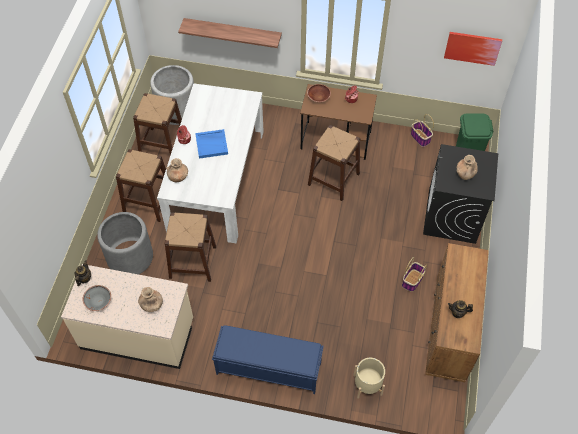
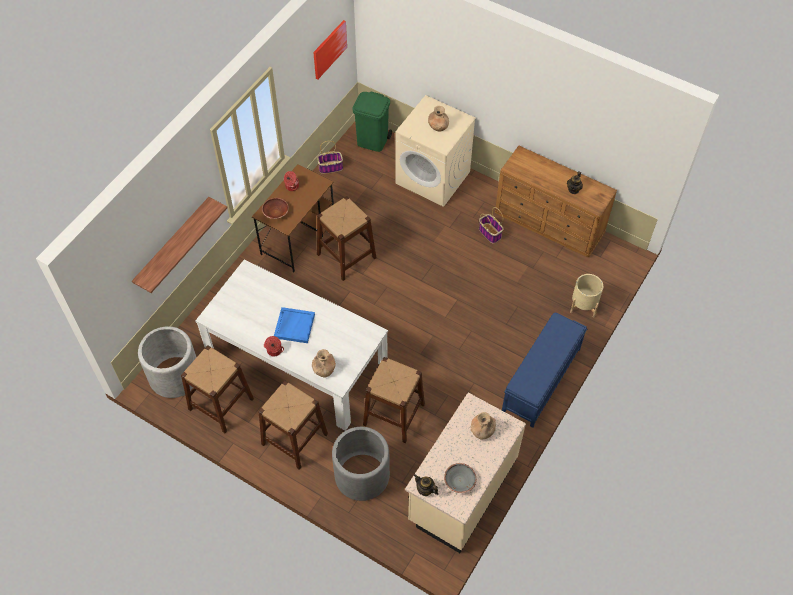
camera: 70 degrees left, 0 degrees up
black washing machine [423,144,498,244] -> beige washing machine [395,95,476,207]

